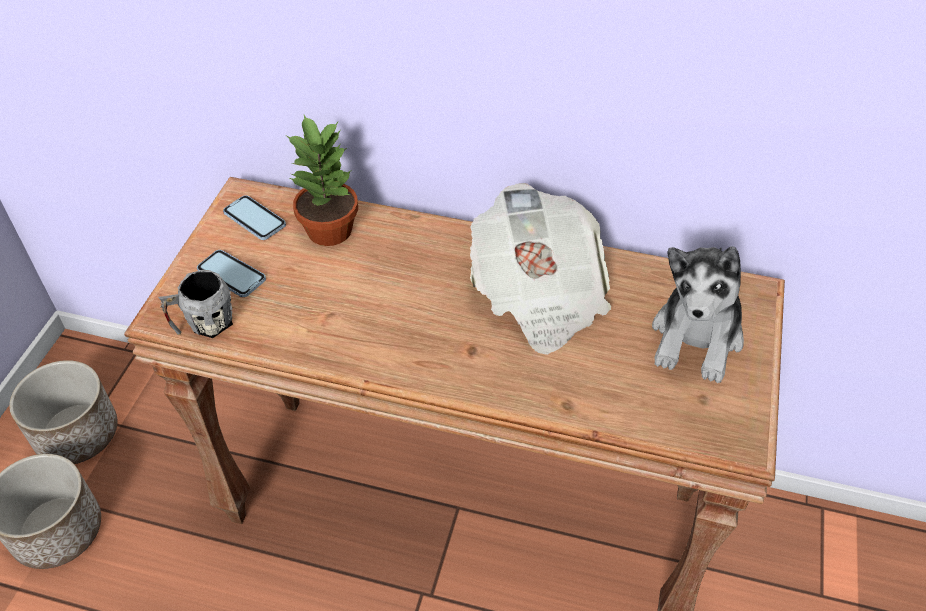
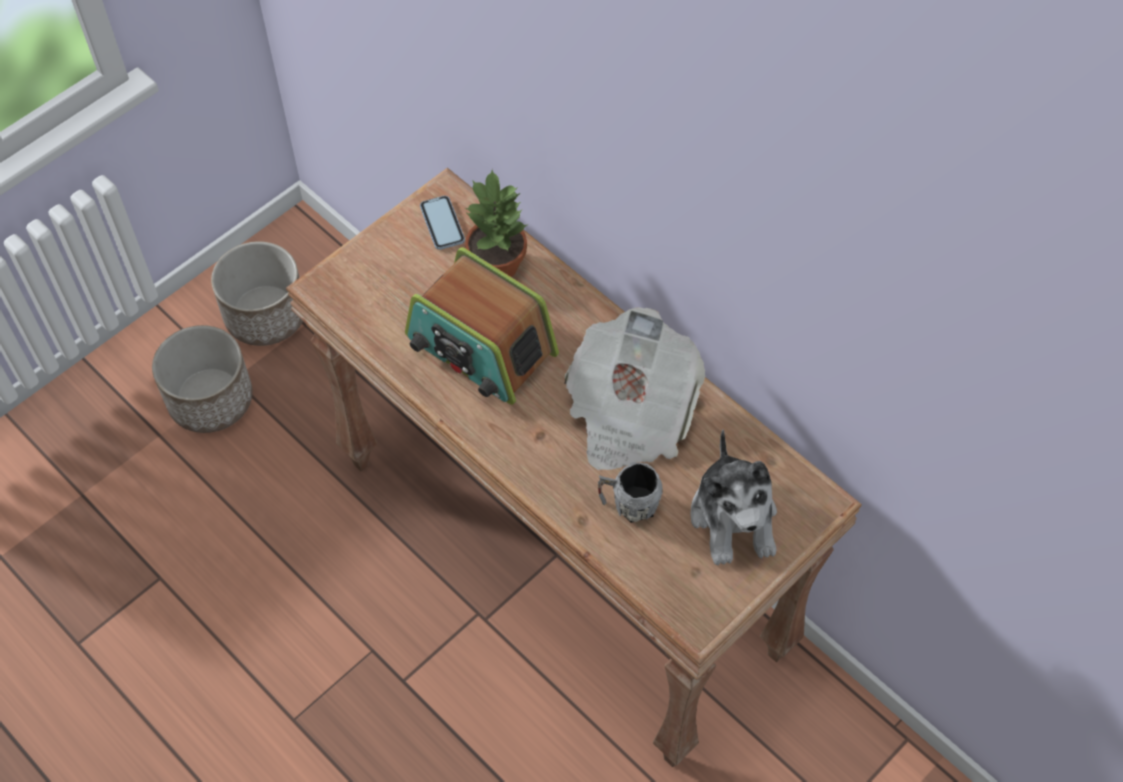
camera: 30 degrees right, 10 degrees up
grey mug [158,270,233,338] -> grey mug moved to [597,462,663,523]
phone [197,250,266,297] -> none
plush toy [652,246,744,383] -> plush toy turned 60 degrees counterclockwise [691,430,777,565]
none -> radio [405,248,559,405]

